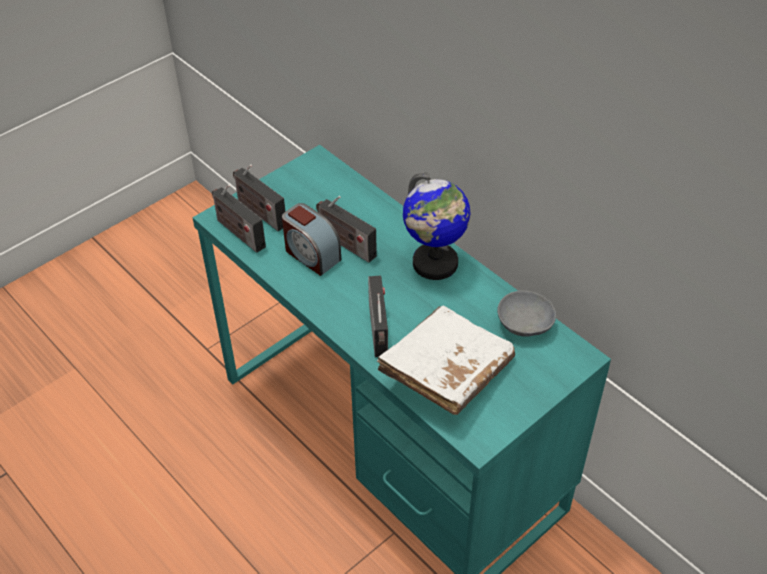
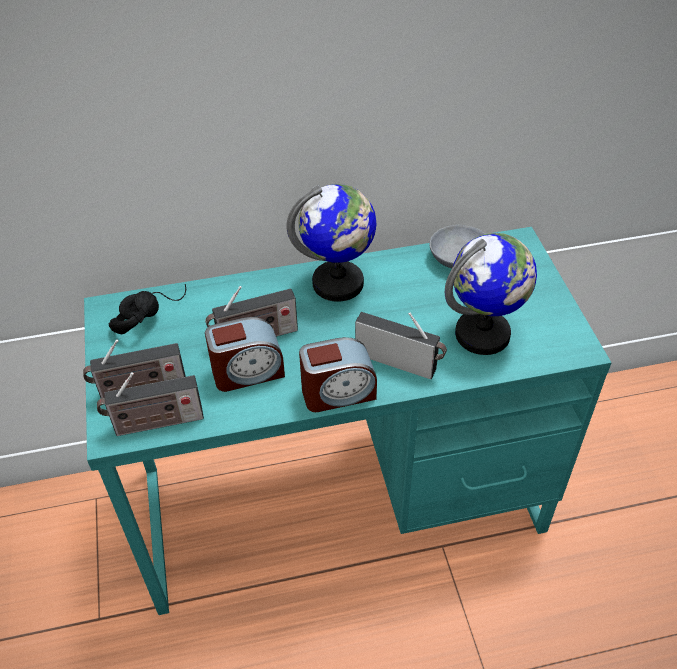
camera: 60 degrees left, 0 degrees up
white book [377,305,515,415] -> globe [445,233,537,355]
none -> black headphones [109,284,186,334]
none -> alarm clock [299,337,377,412]

